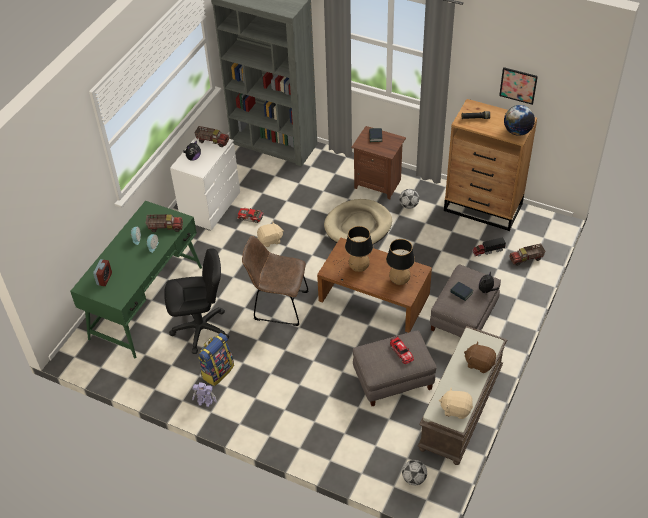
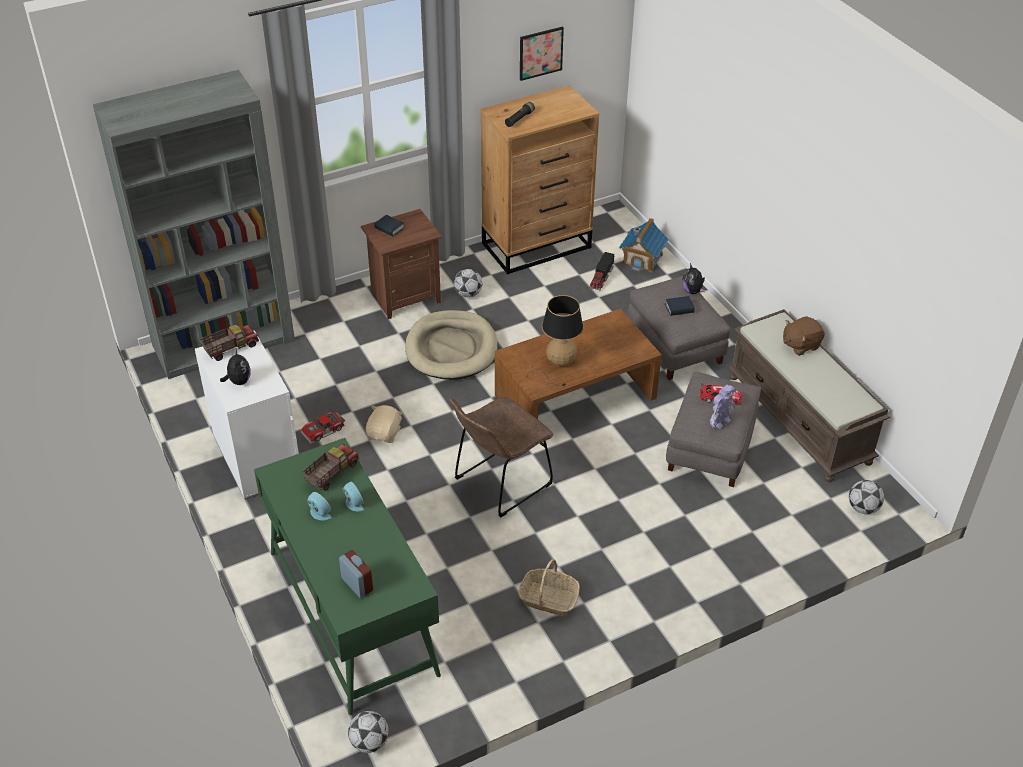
camera: 55 degrees left, 5 degrees down
black office chair [164,248,229,354] -> none
toy robot [192,382,217,407] -> toy robot moved to [710,385,736,429]
backpack [198,333,234,386] -> basket [518,559,580,616]
table lamp [386,239,424,285] -> none
beige plush toy [439,388,473,419] -> none
globe [504,105,535,136] -> none
toy truck [509,243,545,266] -> toy house [619,218,669,272]
none -> football [348,711,389,753]

